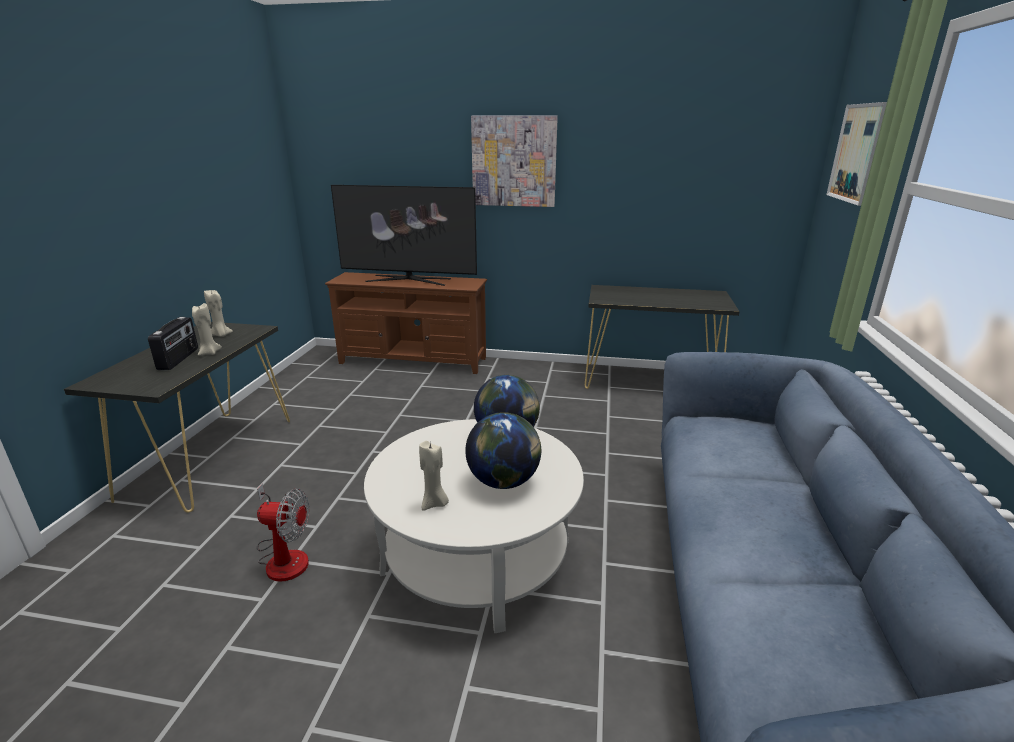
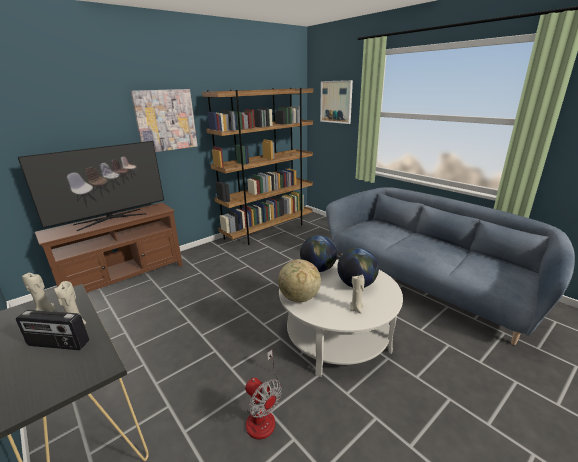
camera: 50 degrees left, 0 degrees up
radio [148,317,198,370] -> radio turned 150 degrees clockwise [16,310,89,350]
fan [257,484,309,582] -> fan turned 90 degrees clockwise [245,350,282,439]
black console table [585,285,740,389] -> brown bookcase [202,88,313,245]
none -> globe [278,259,321,302]

